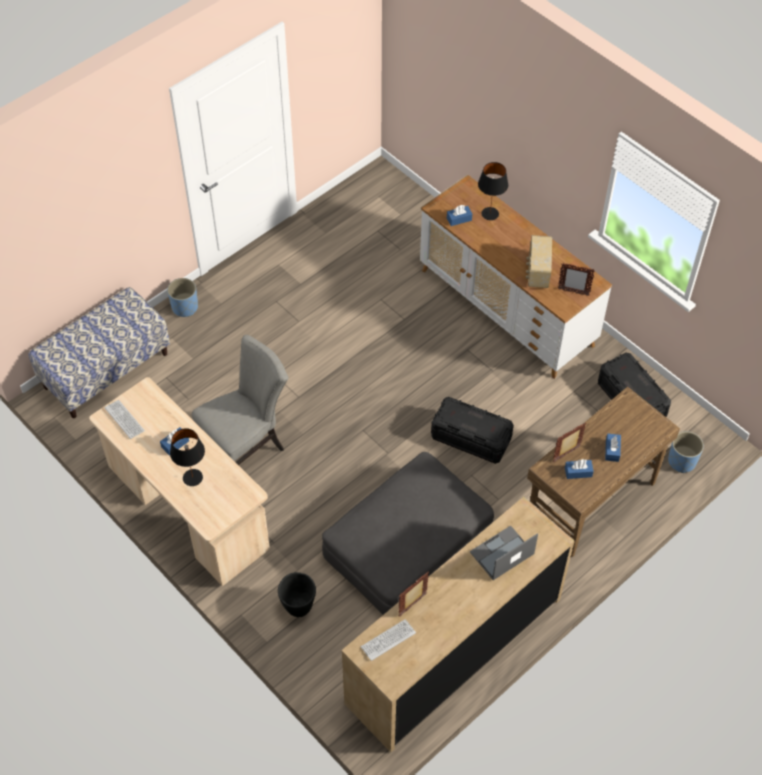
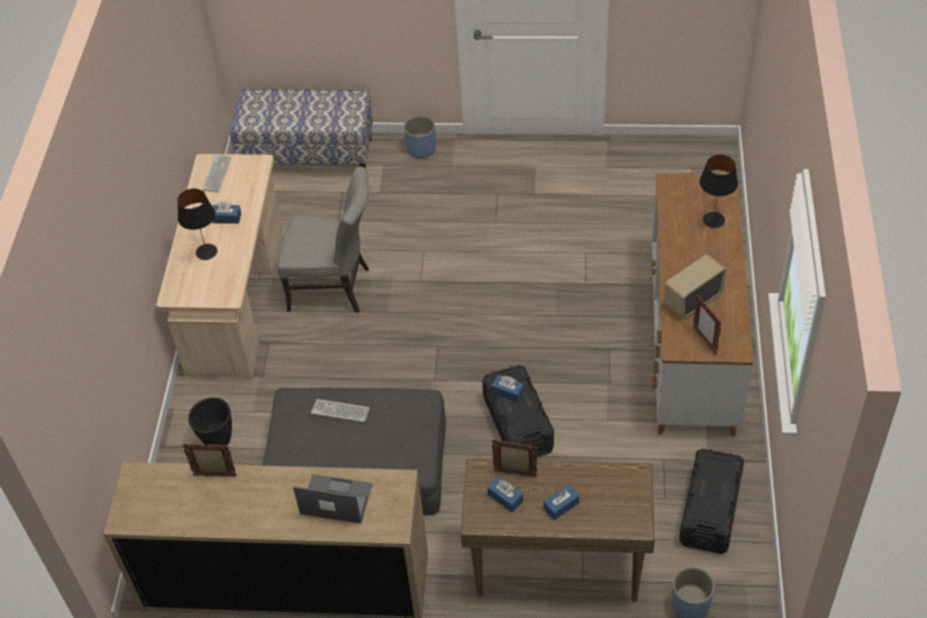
camera: 50 degrees right, 5 degrees down
keyboard [361,619,416,661] -> keyboard moved to [311,399,370,423]
blue tissue box [447,205,472,226] -> blue tissue box moved to [491,375,524,402]

